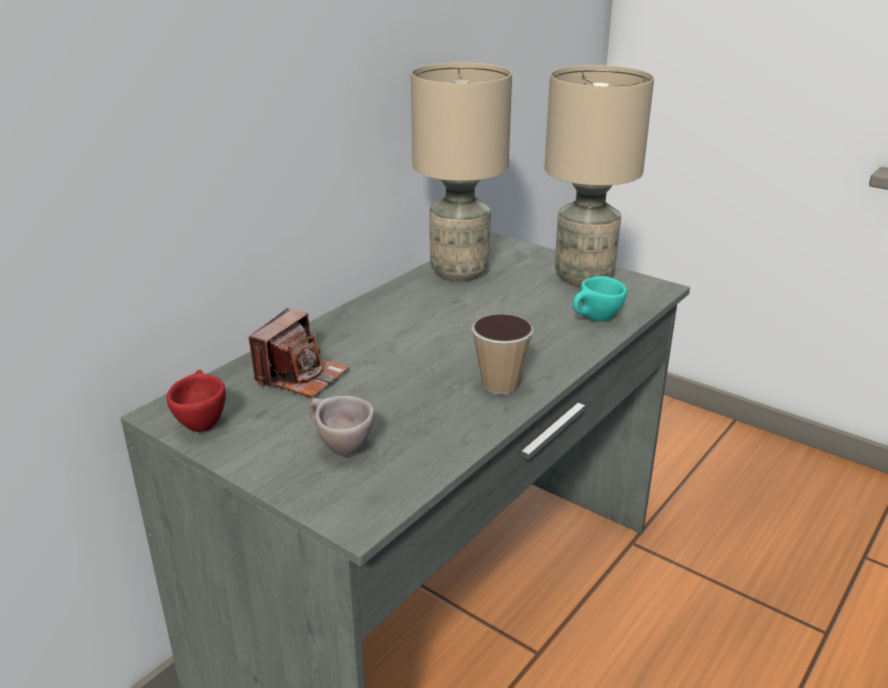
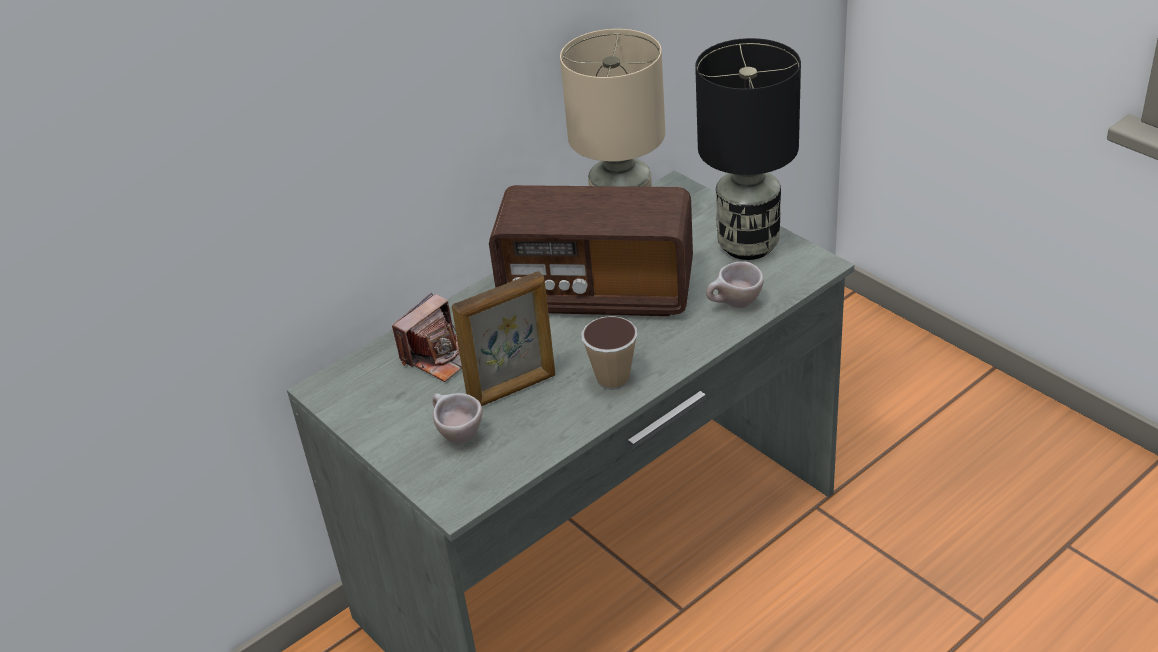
camera: 15 degrees right, 10 degrees up
red cup [167,370,226,432] -> none
beige table lamp [544,65,654,287] -> black table lamp [695,38,801,260]
turquoise cup [573,276,627,321] -> beige cup [706,261,764,308]
none -> picture frame [452,271,555,406]
none -> radio [489,185,693,316]

